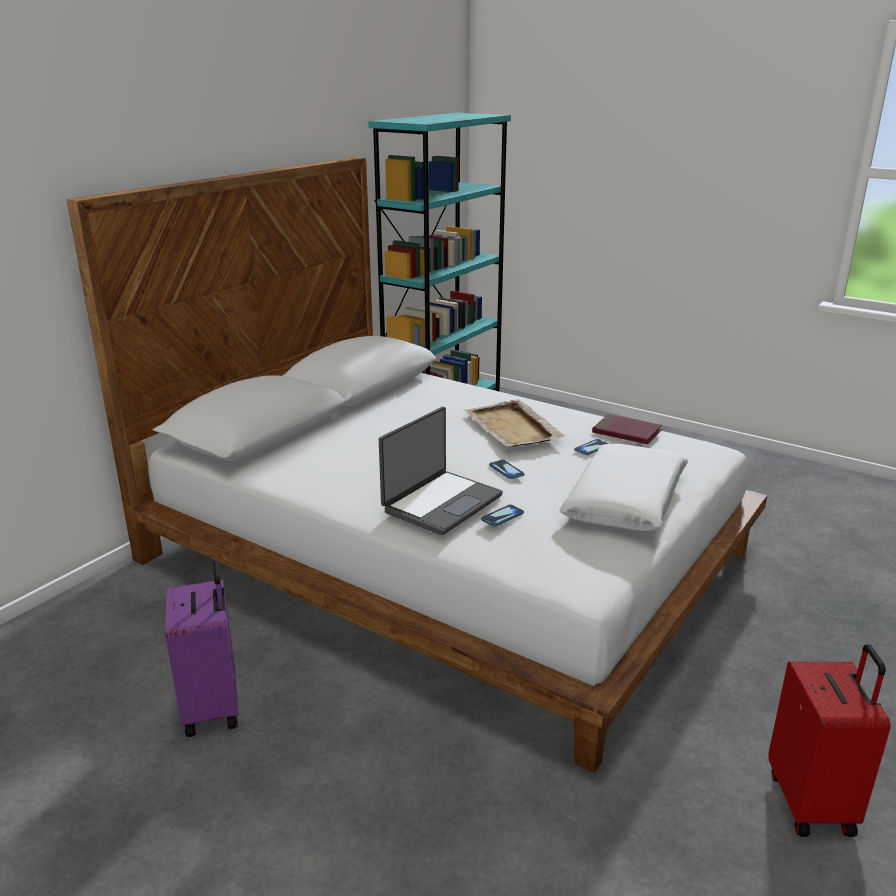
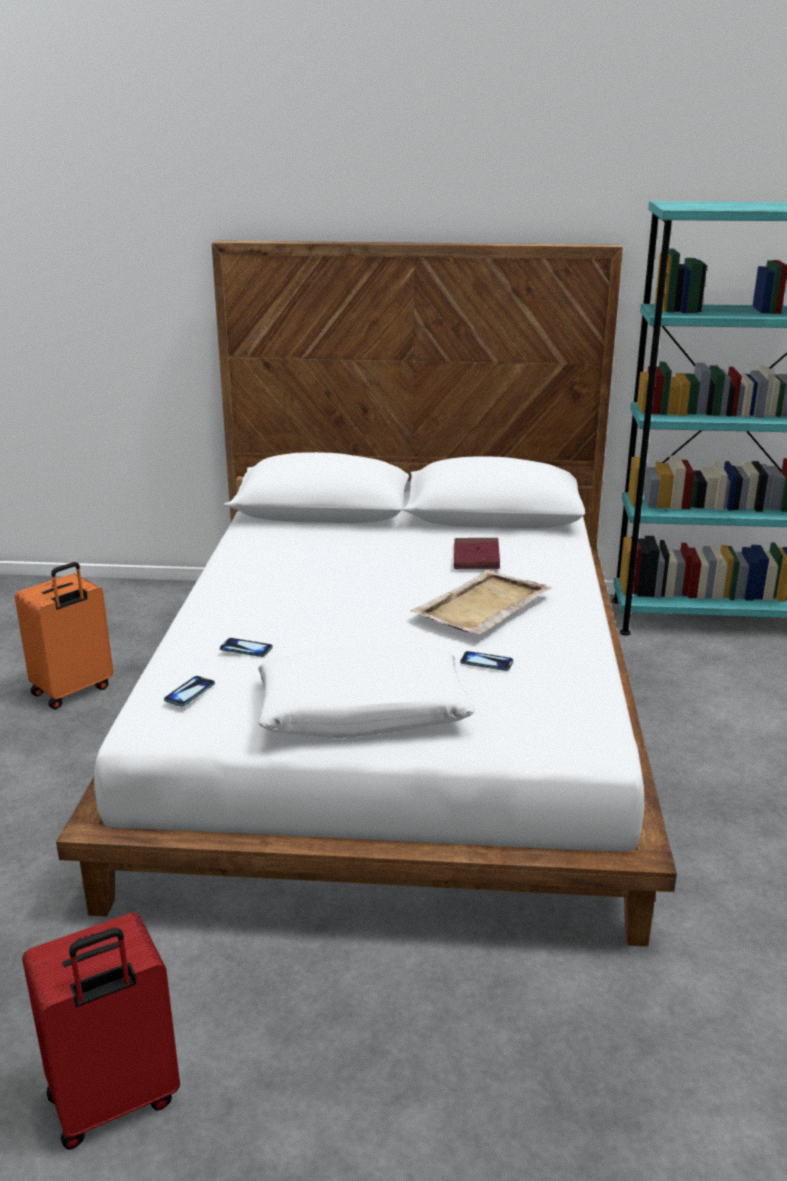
camera: 60 degrees right, 0 degrees up
purple suitcase [165,561,239,737] -> orange suitcase [15,562,113,709]
laptop [379,407,503,535] -> none
phone [489,460,525,479] -> phone moved to [164,676,215,707]
red book [592,414,662,444] -> red book moved to [454,538,500,569]

